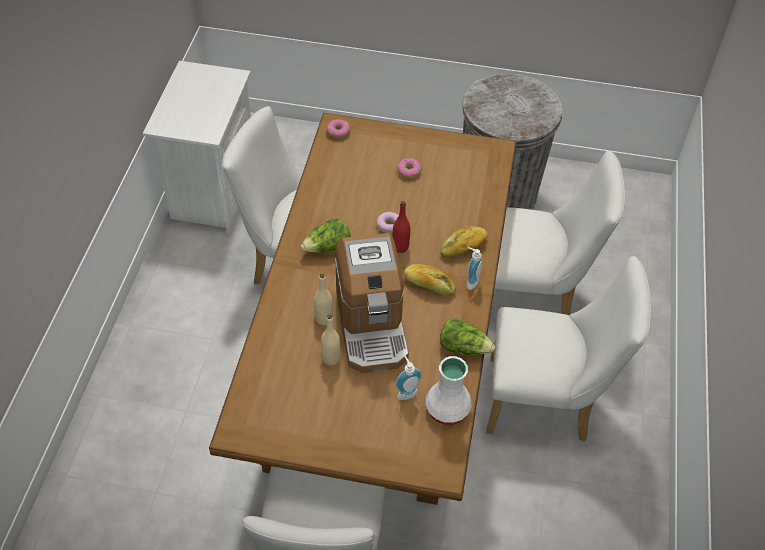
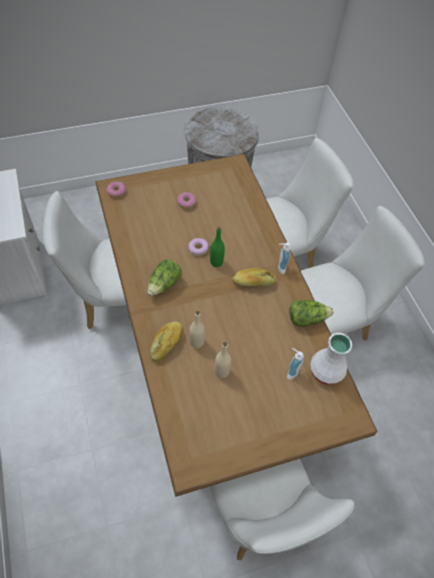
camera: 30 degrees left, 5 degrees up
coffee machine [335,233,409,373] -> none
red bottle [393,201,410,253] -> green bottle [210,227,225,267]
bread [440,226,488,258] -> bread moved to [150,321,183,361]

